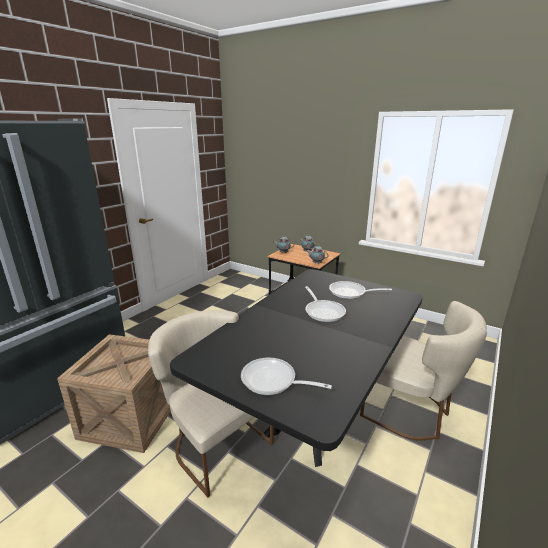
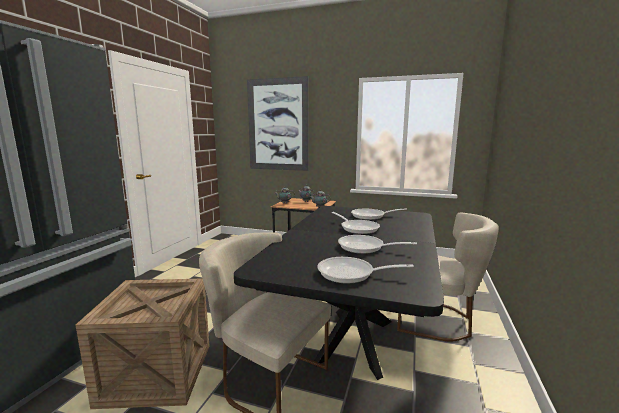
camera: 15 degrees left, 10 degrees down
none -> picture [247,76,309,171]
none -> frying pan [338,235,417,254]

